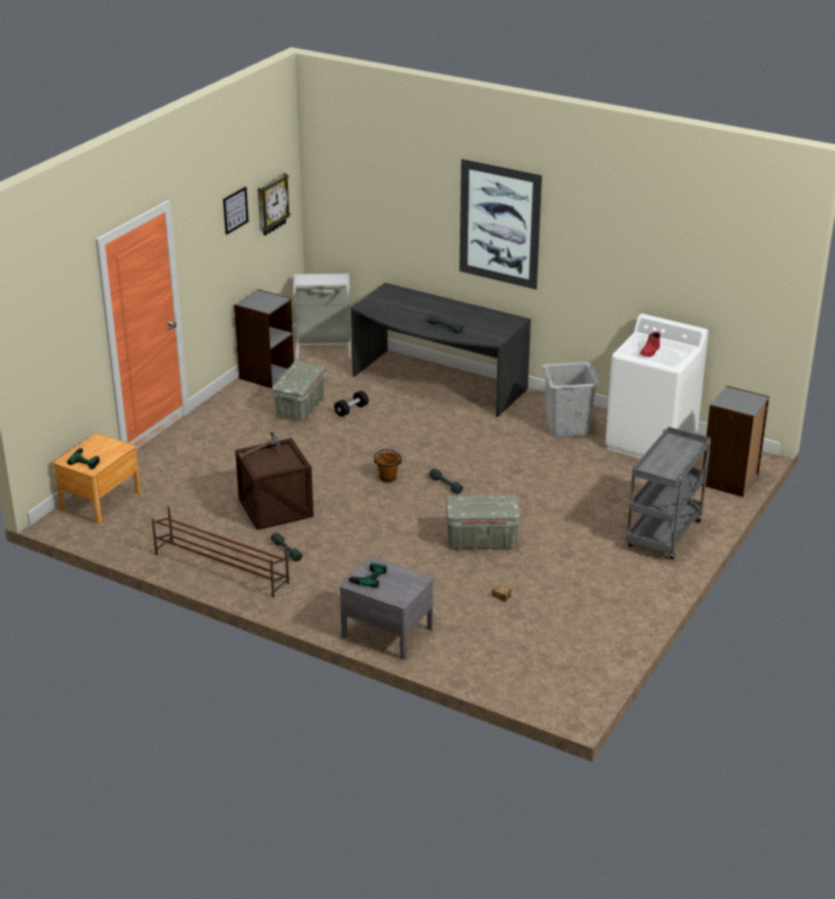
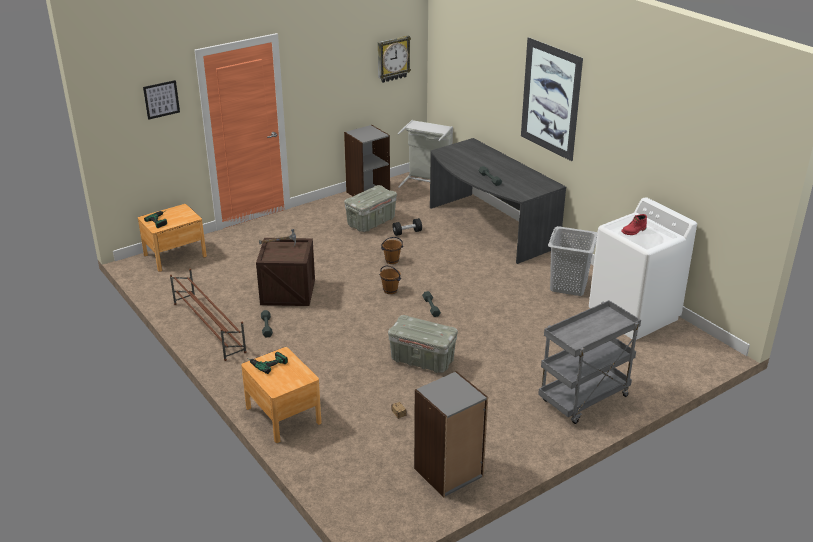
camera: 25 degrees right, 0 degrees up
picture [223,187,249,235] -> picture moved to [143,80,180,120]
grey nightstand [340,557,433,660] -> brown nightstand [241,347,322,443]
grey bookcase [702,386,770,497] -> grey bookcase moved to [414,371,488,498]
none -> brown bucket [381,237,403,264]

